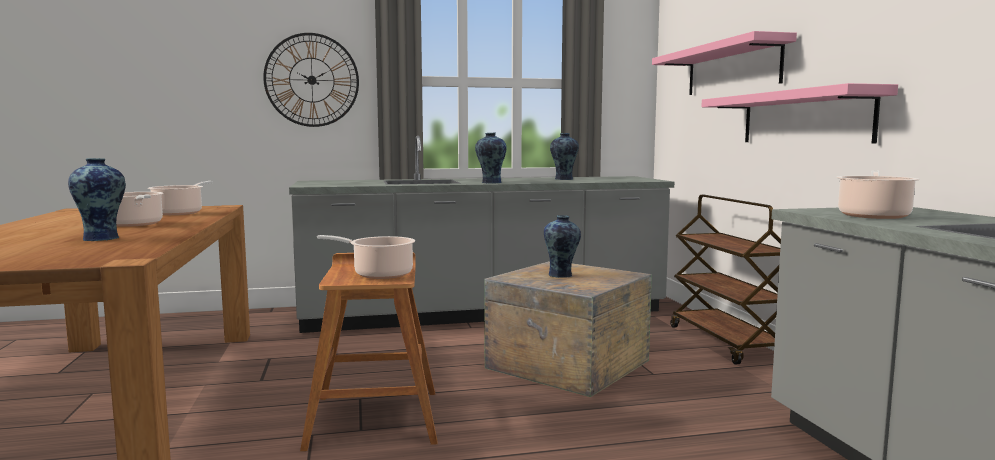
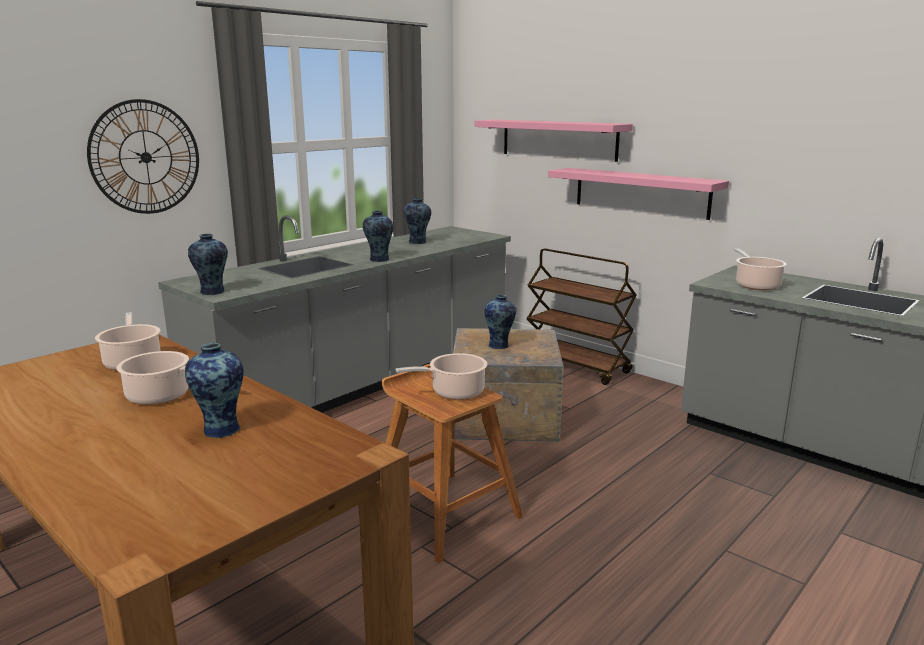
camera: 35 degrees left, 10 degrees up
none -> vase [188,234,228,295]

